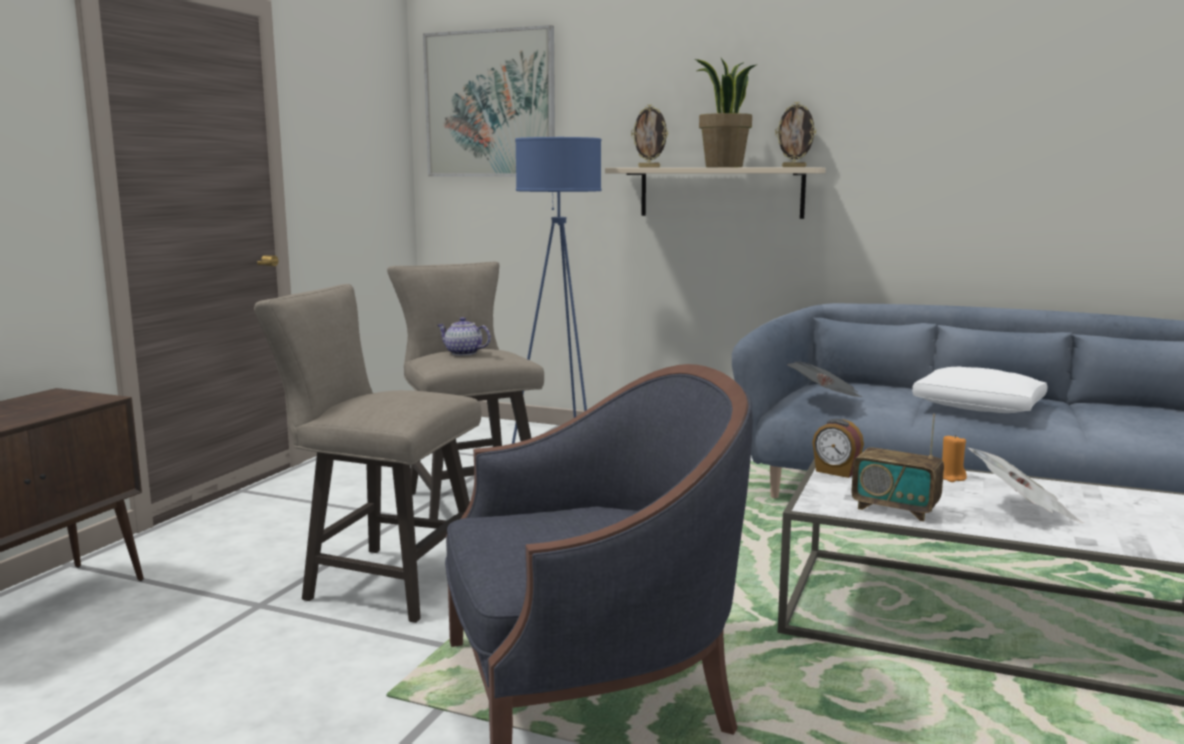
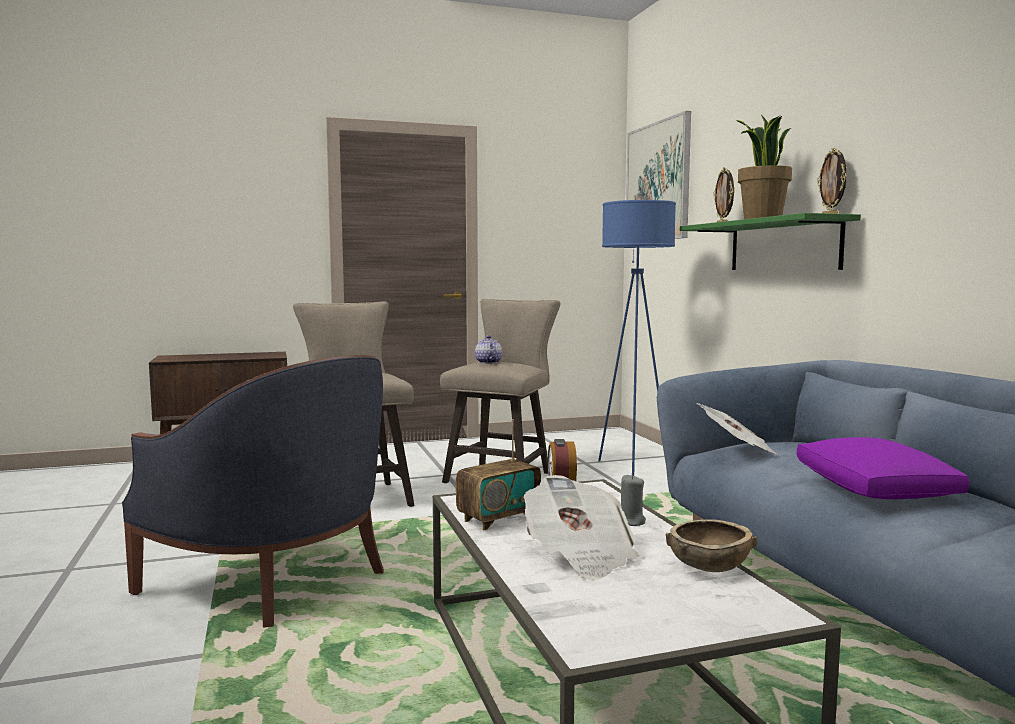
camera: 50 degrees right, 5 degrees down
beige shelf [605,167,826,219] -> green shelf [680,213,861,270]
radio [851,414,944,521] -> radio turned 120 degrees counterclockwise [456,419,541,531]
white pillow [912,367,1048,413] -> purple pillow [797,437,969,499]
orange candle [942,434,967,482] -> grey candle [621,474,646,526]
none -> brown bowl [666,519,758,572]

